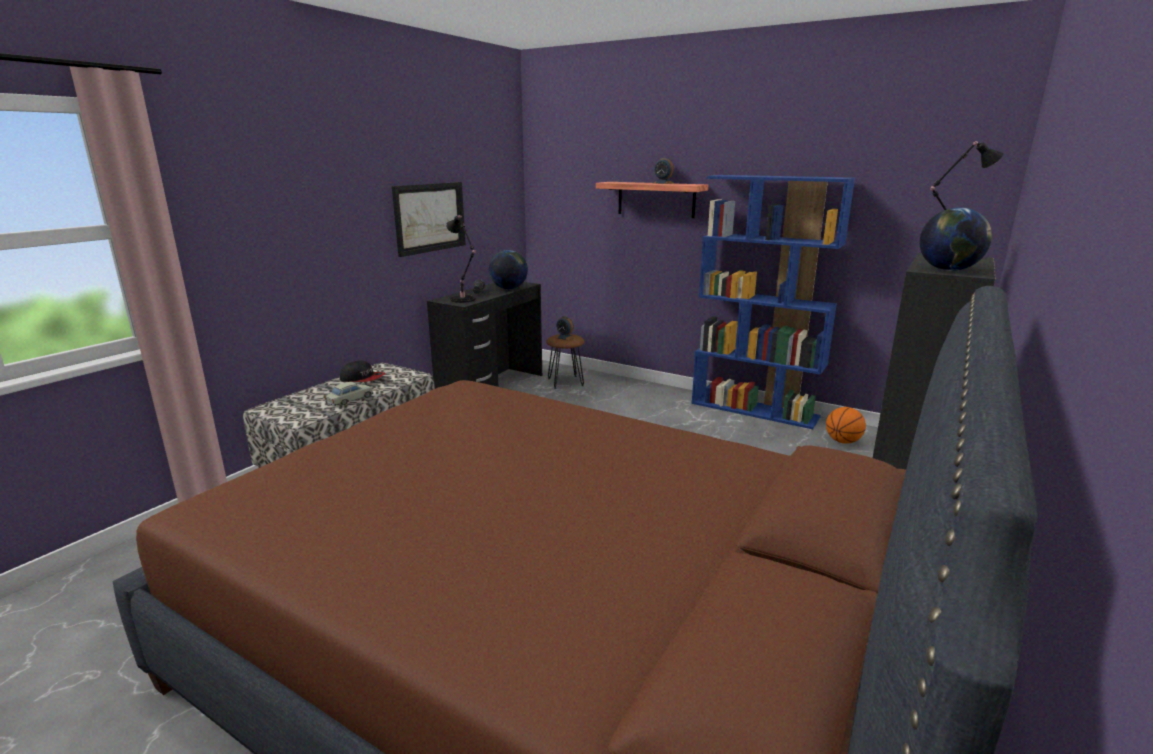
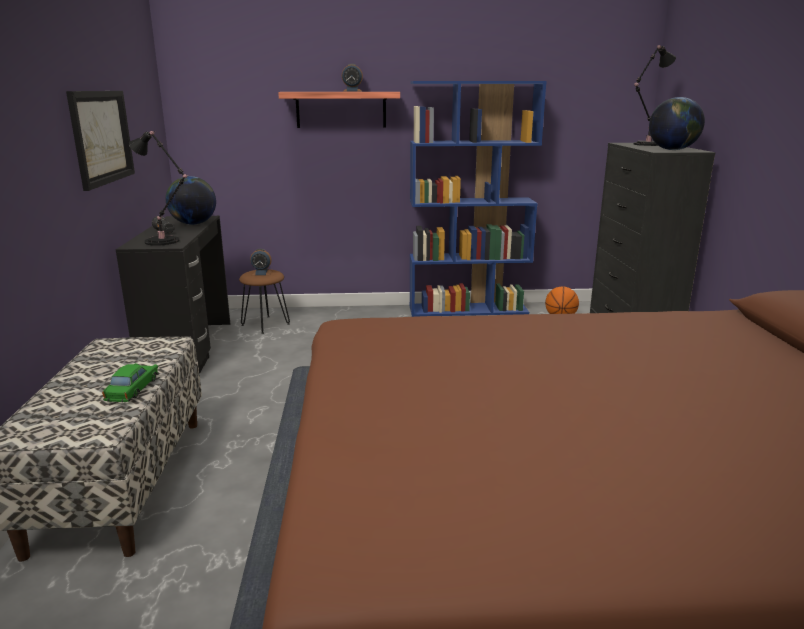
camera: 35 degrees left, 0 degrees up
beige toy car [324,382,373,406] -> green toy car [102,363,159,402]
cap [340,361,385,382] -> none

